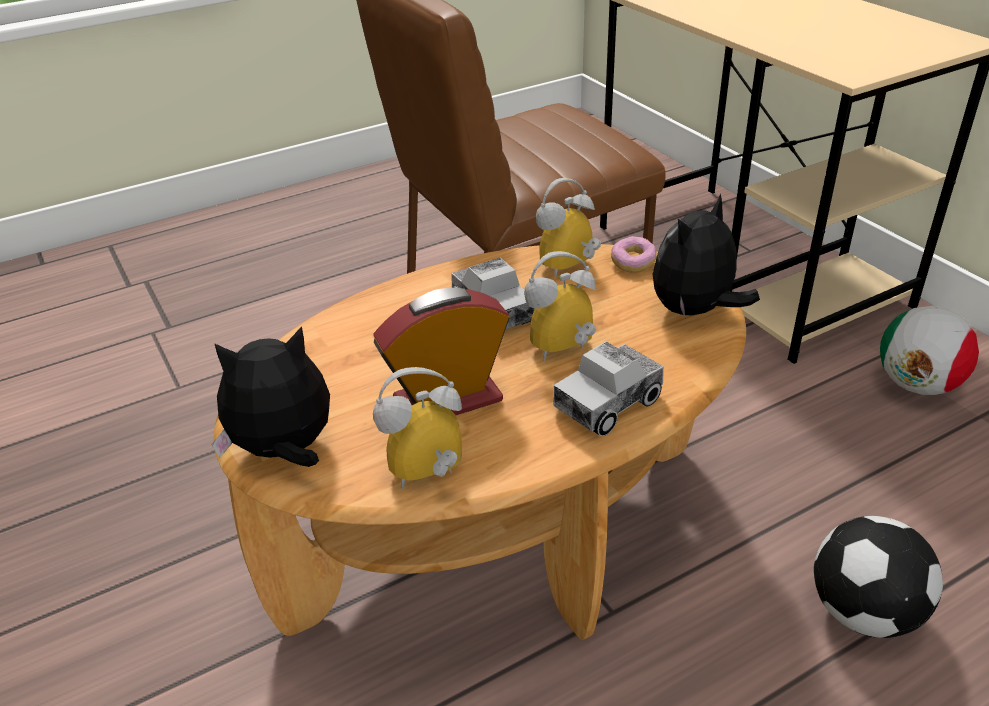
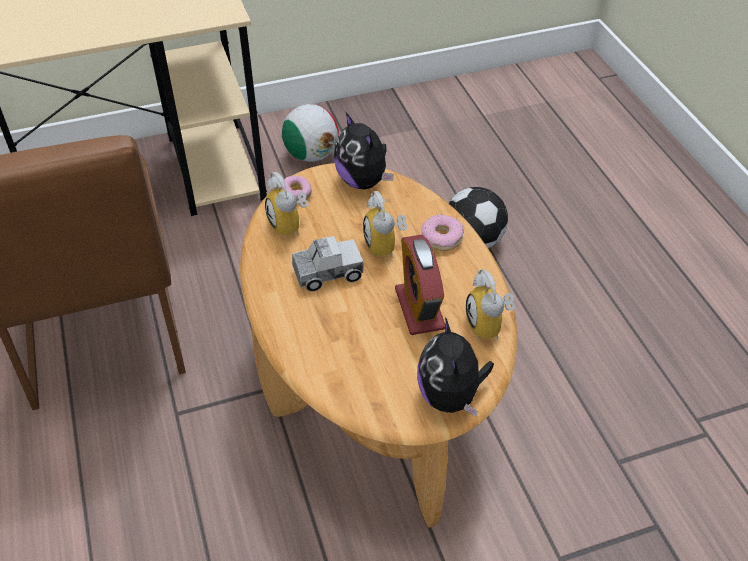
camera: 80 degrees left, 10 degrees up
toy truck [553,341,664,436] -> donut [421,215,464,251]

